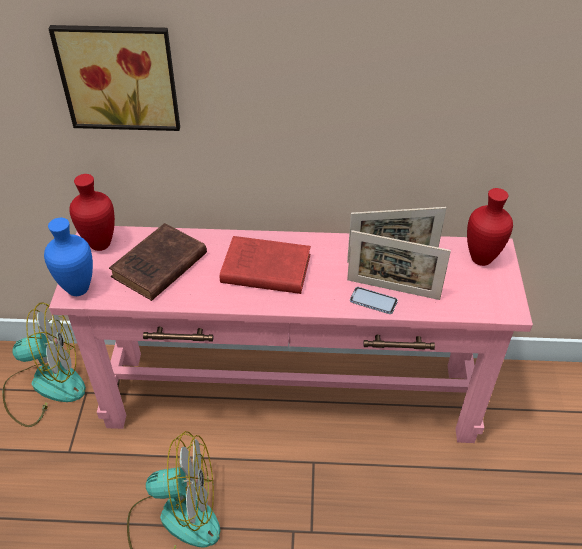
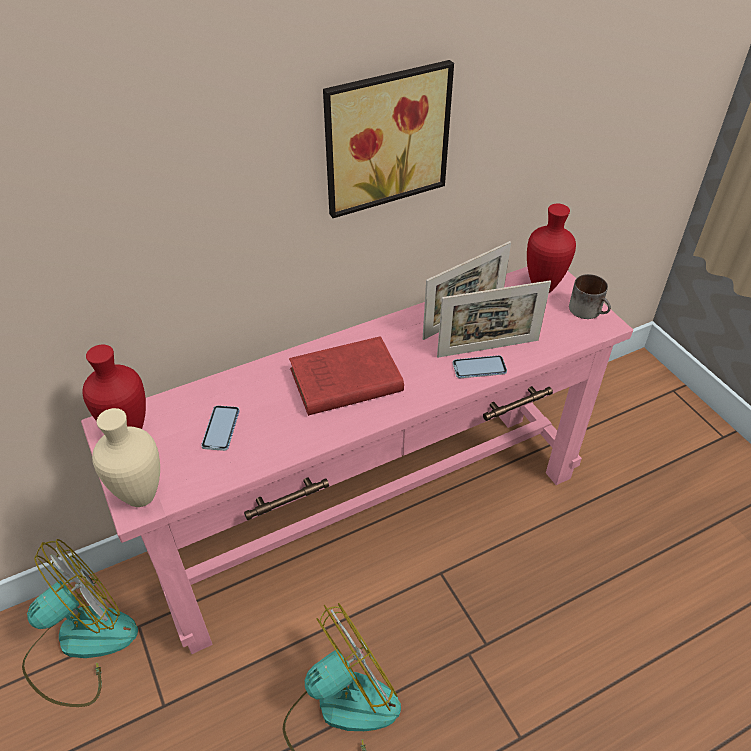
camera: 30 degrees left, 0 degrees up
blue vase [44,218,93,296] -> beige vase [92,408,160,507]
picture [48,25,180,131] -> picture moved to [323,60,454,218]
brown book [109,223,207,301] -> phone [201,405,240,451]
none -> mug [569,274,611,319]

